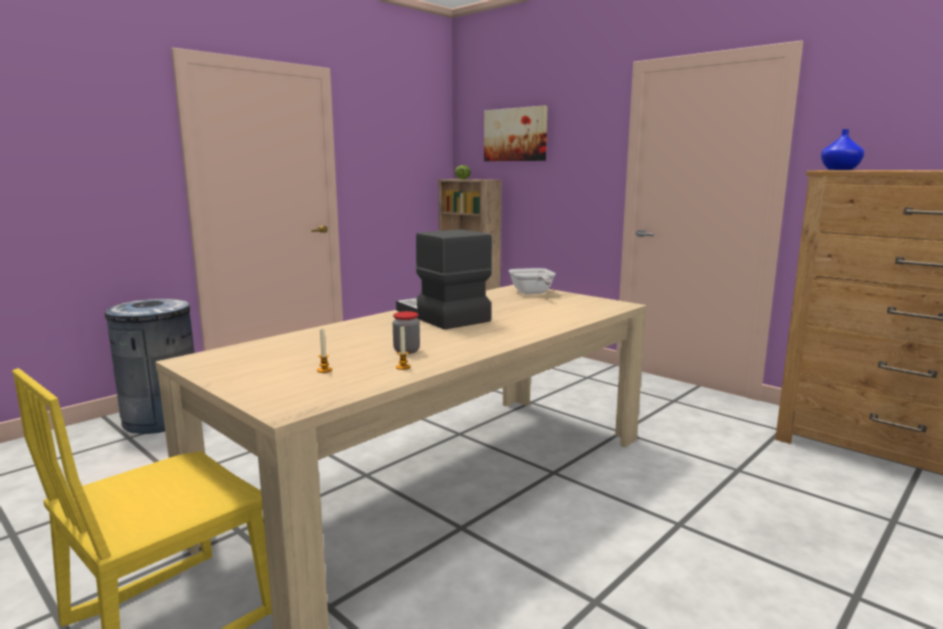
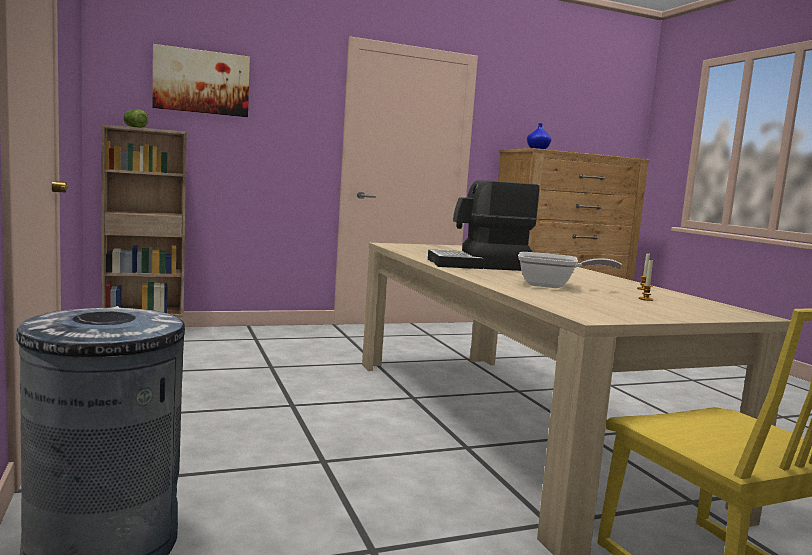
camera: 65 degrees left, 5 degrees down
jar [393,311,420,354] -> none
frying pan [508,268,556,294] -> frying pan moved to [518,252,622,288]

